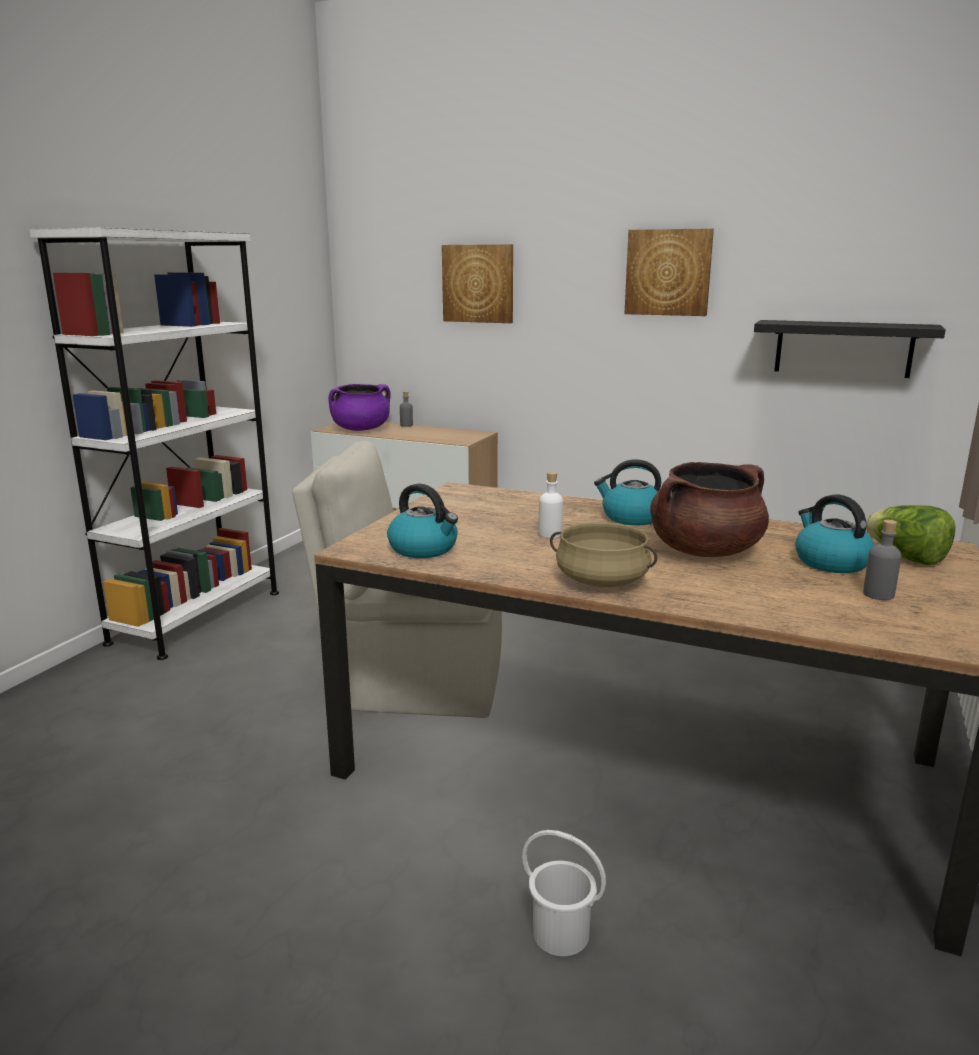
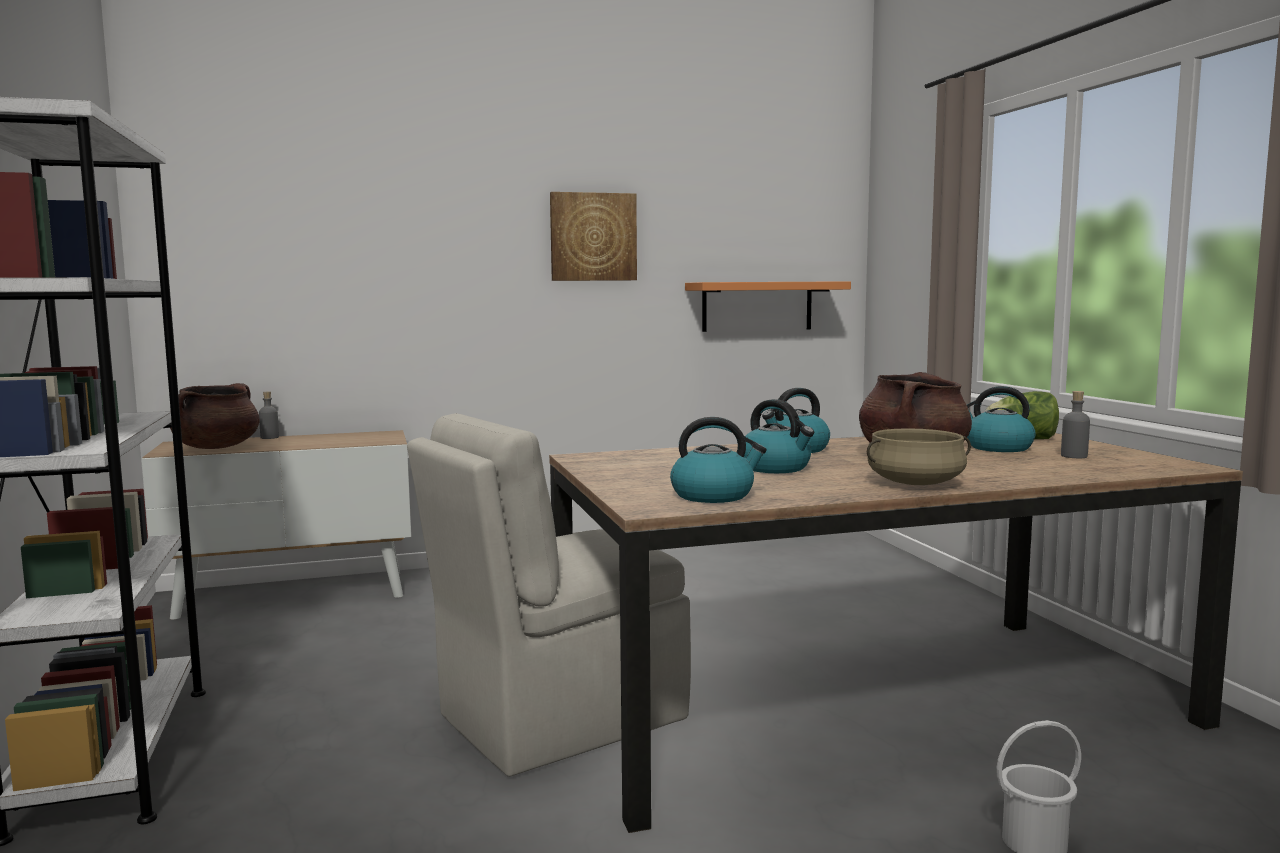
camera: 40 degrees left, 10 degrees down
purple cooking pot [329,384,391,431] -> brown cooking pot [170,383,260,449]
picture [442,244,513,323] -> none
white bottle [538,472,563,538] -> kettle [744,399,814,473]
black shelf [754,320,946,378] -> orange shelf [685,281,851,332]

